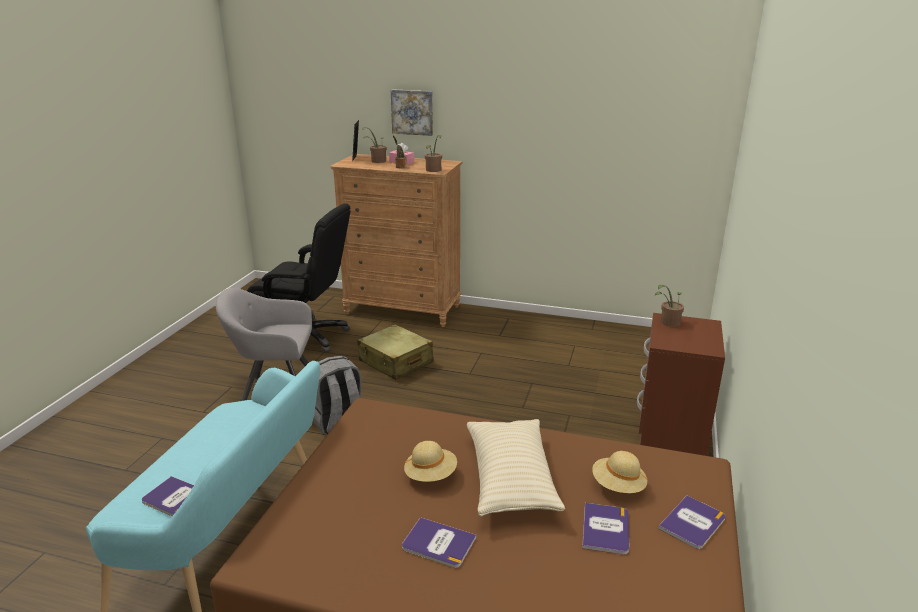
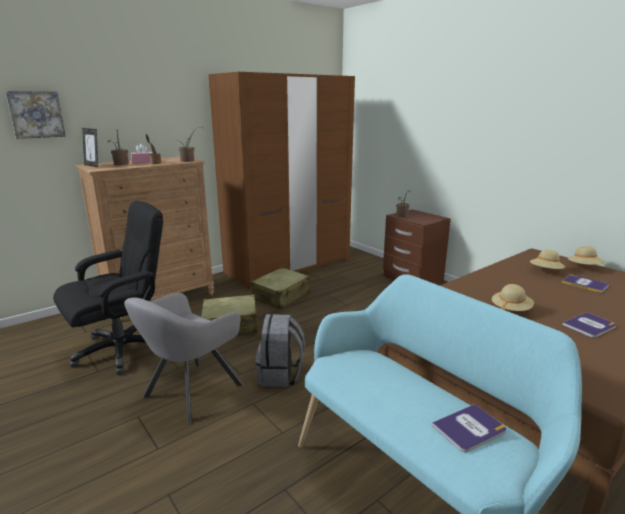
camera: 55 degrees left, 5 degrees down
picture [391,89,433,136] -> picture moved to [5,91,66,139]
beige pillow [467,419,565,517] -> none
book [658,495,725,549] -> beige hat [568,246,605,265]
none -> brown wardrobe [208,72,355,289]
none -> beige suitcase [251,267,310,309]

